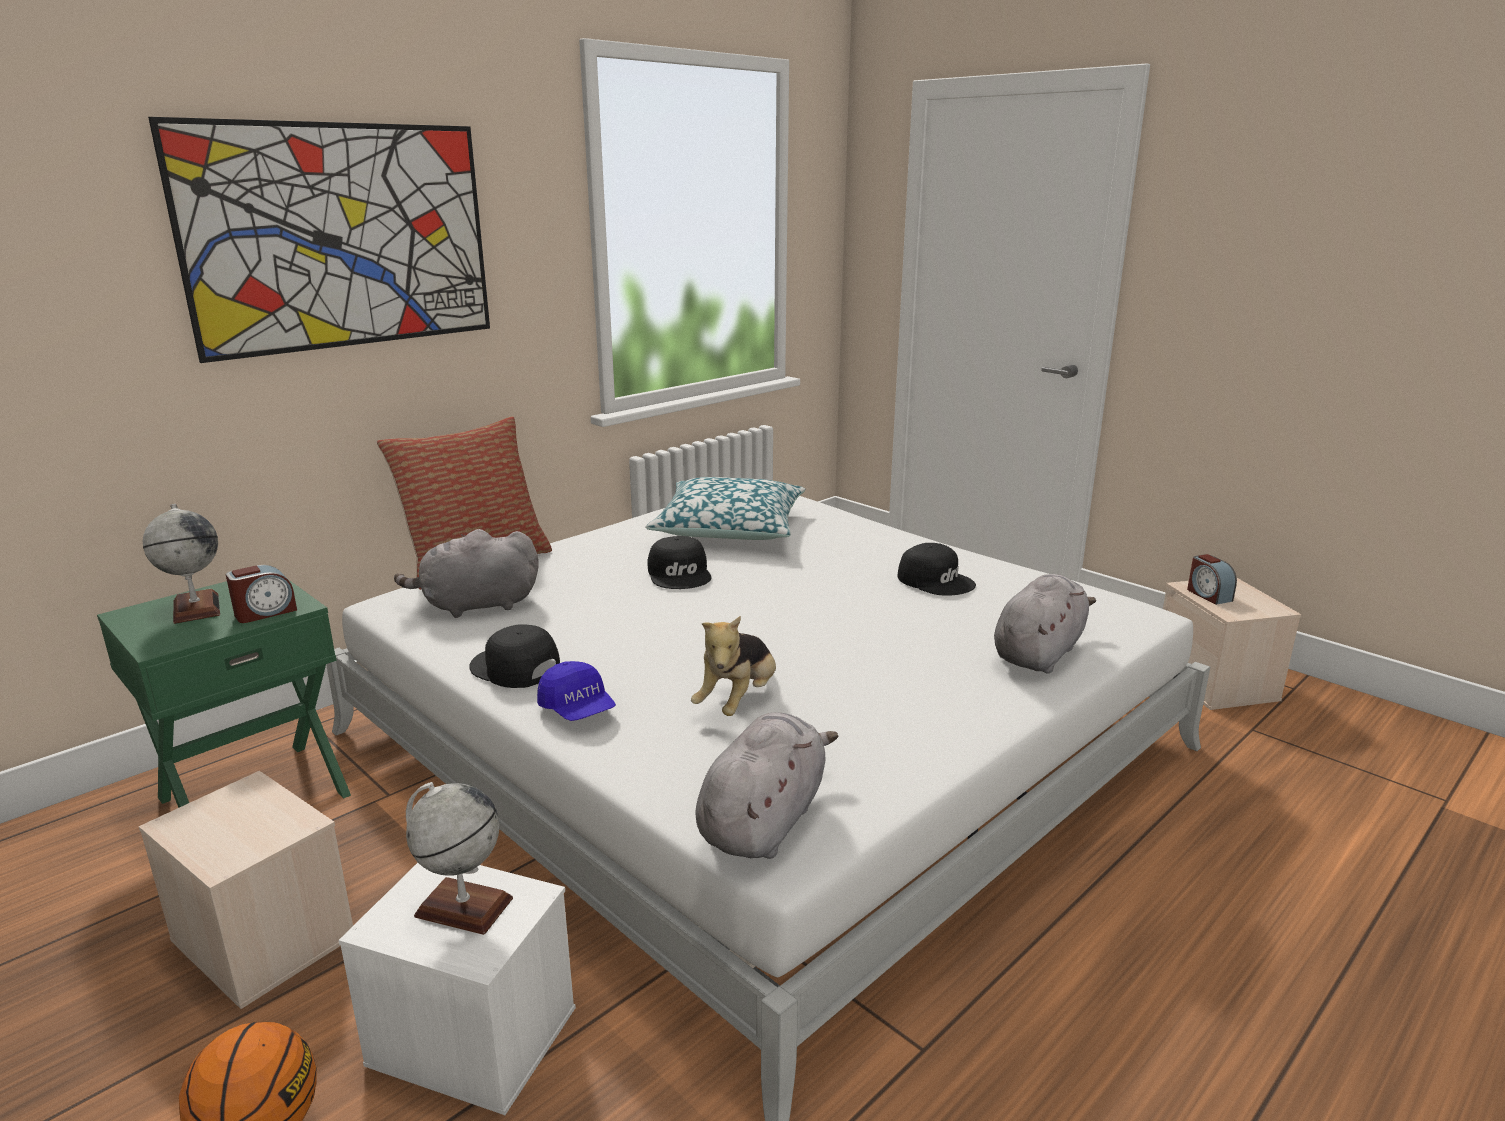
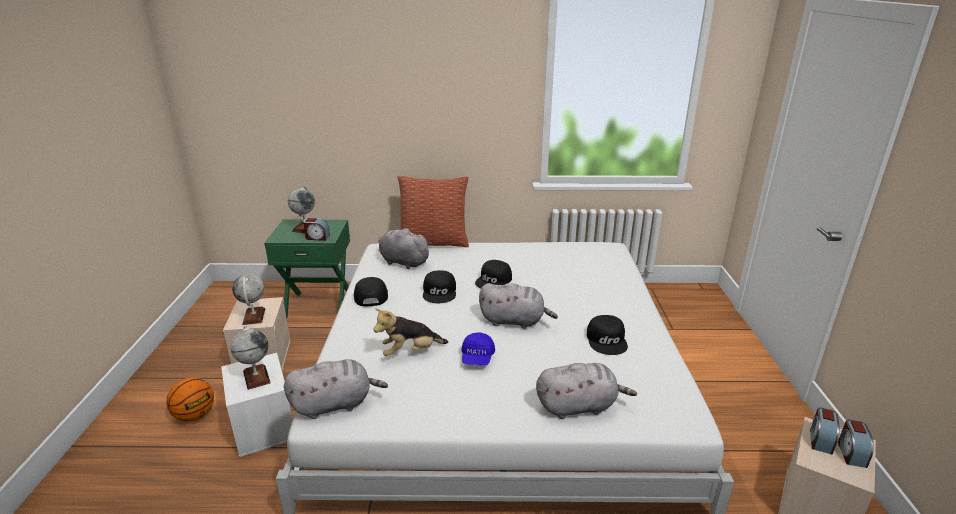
camera: 45 degrees right, 5 degrees up
picture [148,117,490,363] -> none
blue cap [537,661,616,721] -> blue cap moved to [461,332,495,365]
pillow [645,477,805,540] -> none
none -> globe [232,274,265,325]
none -> black cap [423,270,456,303]
none -> grey plush toy [479,283,558,329]
none -> alarm clock [838,420,874,468]

